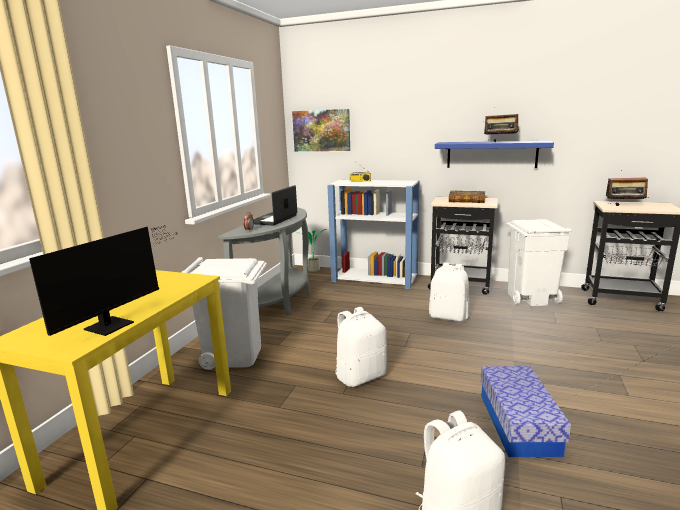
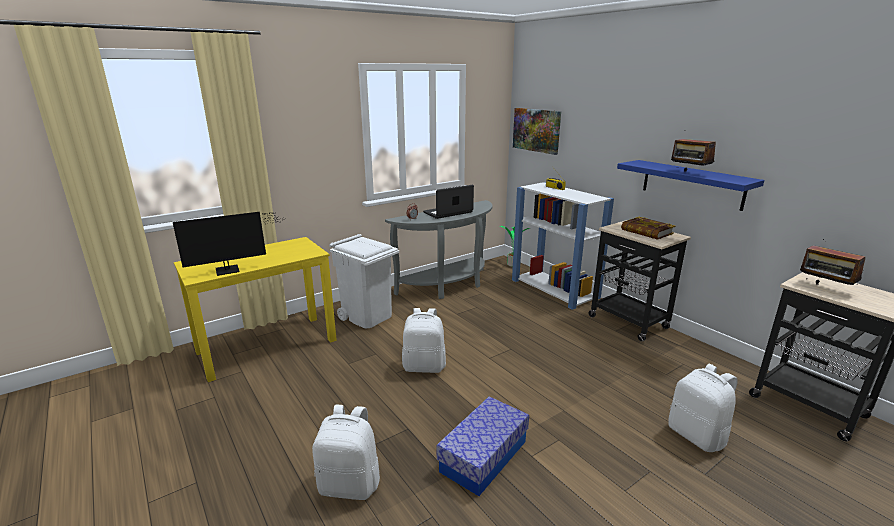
camera: 35 degrees right, 5 degrees up
white backpack [429,262,469,322] -> white backpack moved to [668,364,738,452]
white trash can [506,219,571,306] -> none

